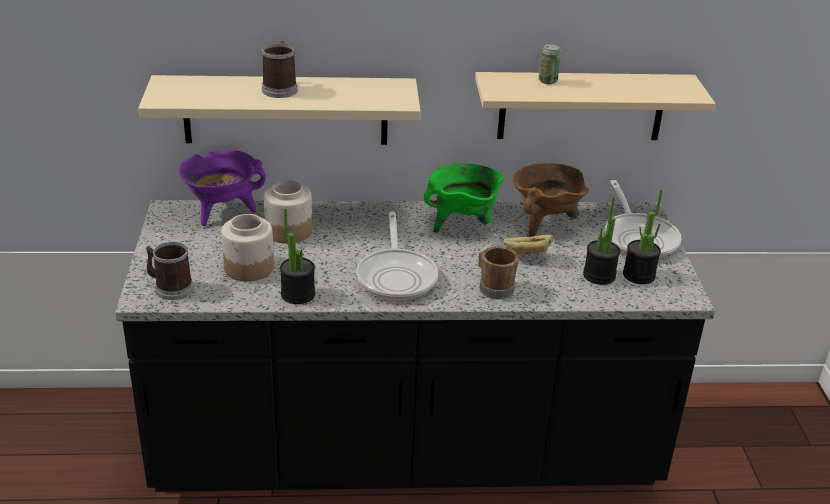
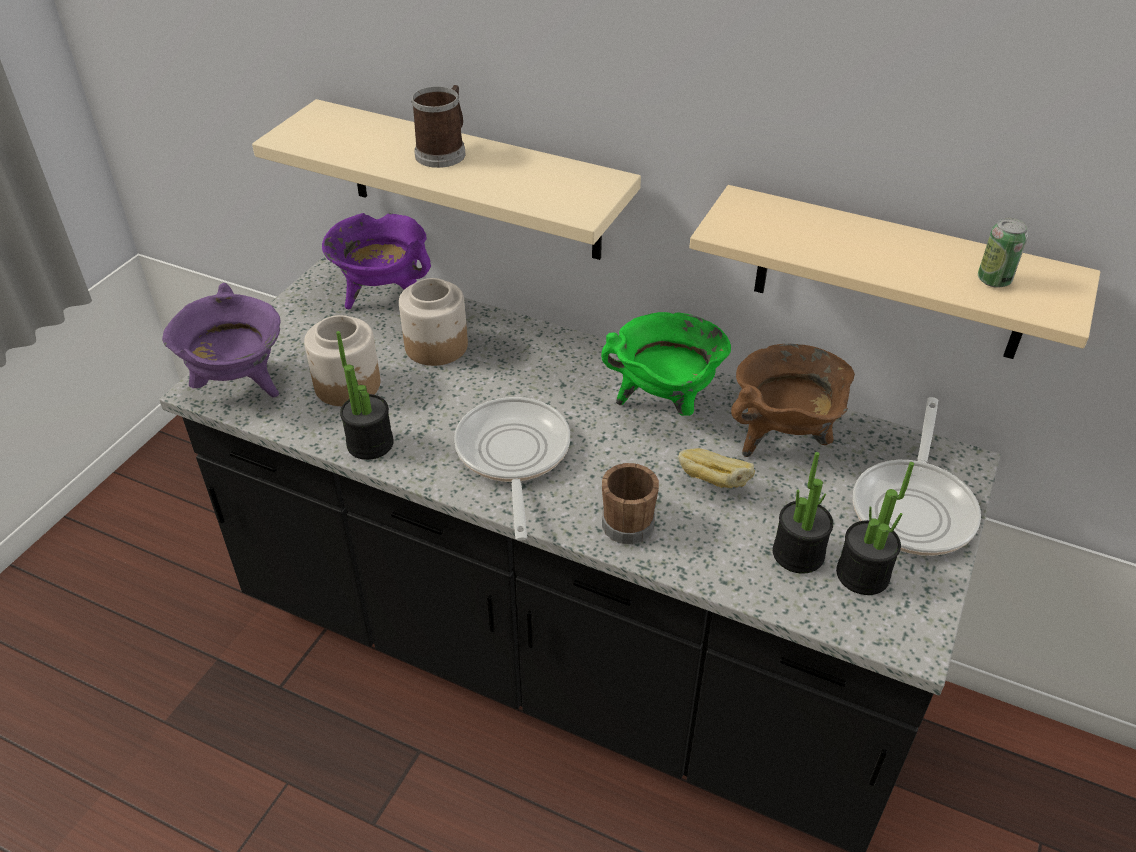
camera: 30 degrees right, 10 degrees up
mug [146,242,194,300] -> purple cooking pot [162,283,280,397]
frying pan [356,212,438,300] -> frying pan turned 150 degrees clockwise [454,397,570,541]
can [538,44,561,84] -> can moved to [978,218,1028,288]

